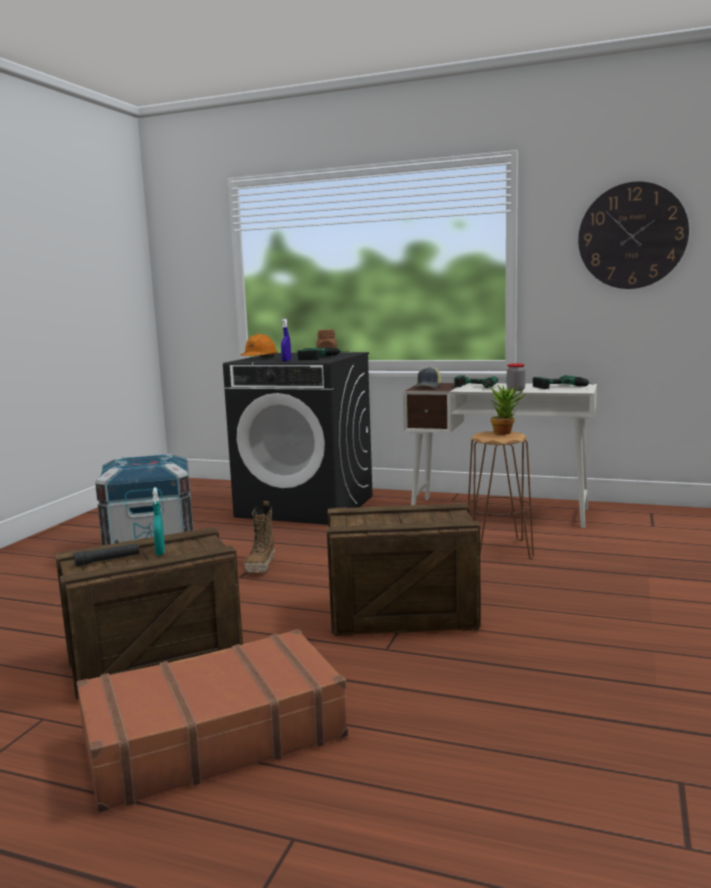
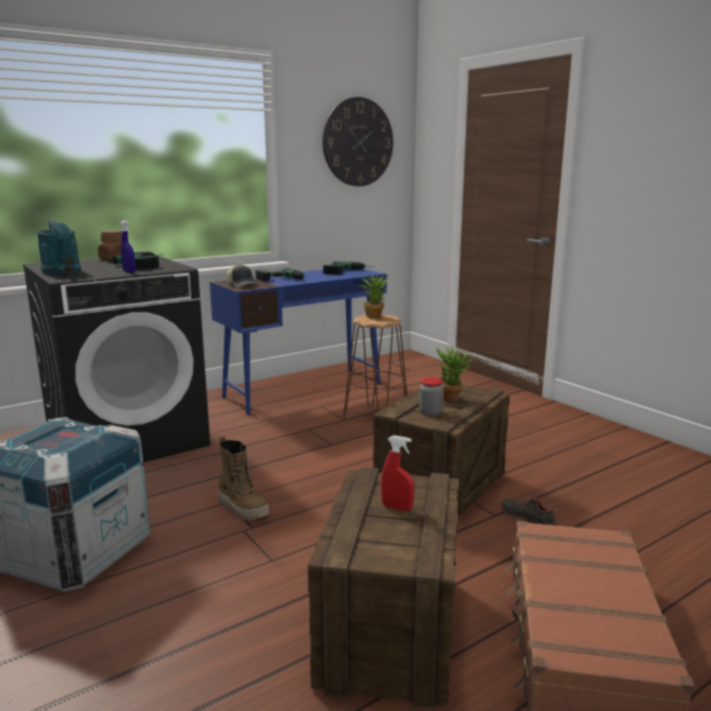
camera: 55 degrees left, 5 degrees up
black flashlight [74,543,140,566] -> none
turquoise spray bottle [152,487,165,555] -> red spray bottle [381,435,414,511]
orange hard hat [241,334,278,357] -> turquoise watering can [36,219,81,274]
white desk [403,383,597,528] -> blue desk [210,269,387,415]
jar [507,363,525,391] -> jar moved to [419,377,444,416]
none -> potted plant [436,345,477,402]
none -> black shoe [501,492,557,525]

